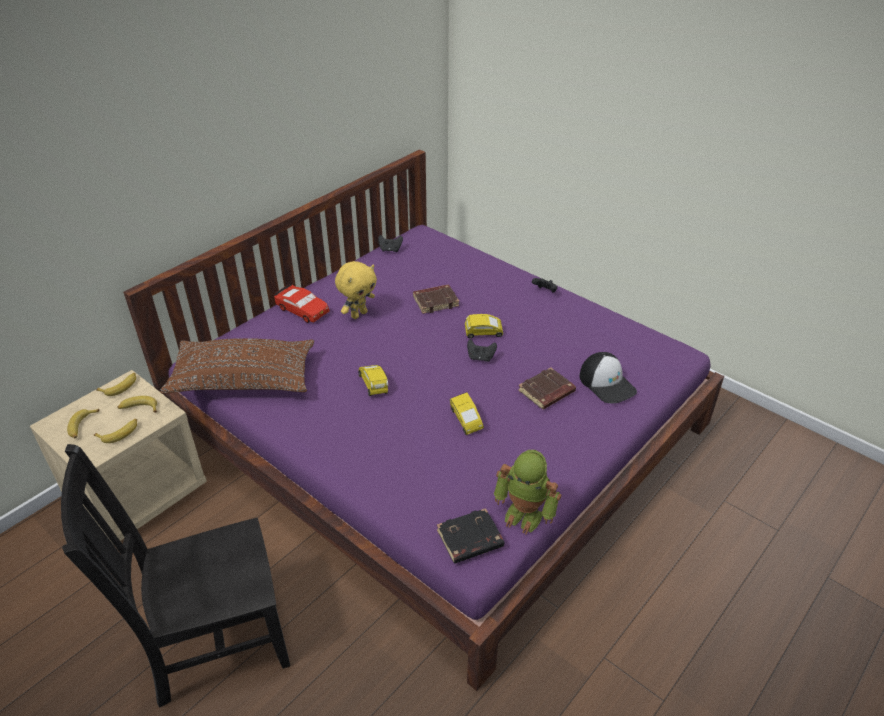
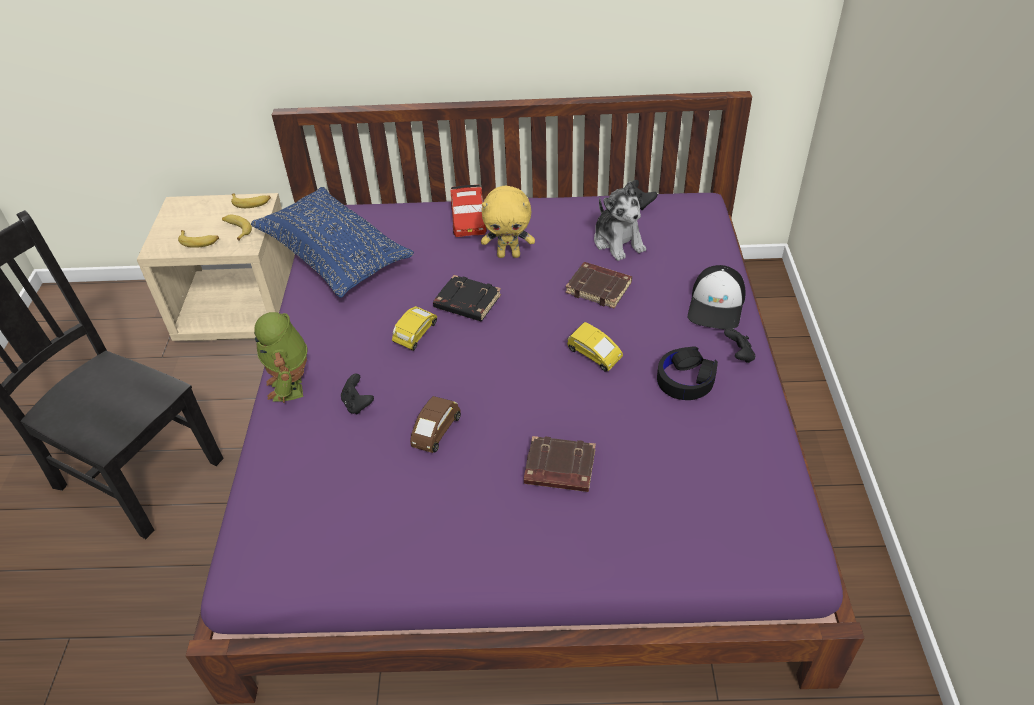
camera: 50 degrees right, 5 degrees up
banana [67,409,99,438] -> none
brown pillow [160,339,314,394] -> blue pillow [251,187,414,298]
black book [437,508,504,564] -> black book moved to [433,275,501,321]
yellow toy car [450,392,484,435] -> brown toy car [410,396,461,453]
black game controller [467,339,497,362] -> black game controller moved to [341,373,374,414]
toy robot [494,450,561,535] -> toy robot moved to [254,312,307,403]
cap [579,352,637,403] -> cap moved to [688,265,746,330]
none -> plush toy [594,181,646,261]
none -> black headphones [657,346,718,400]

